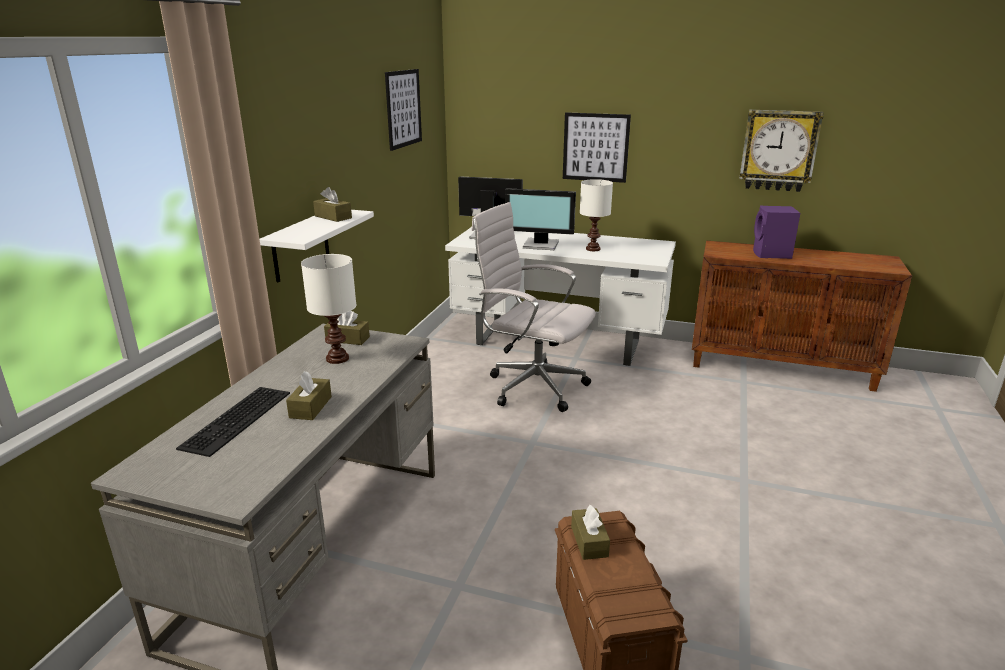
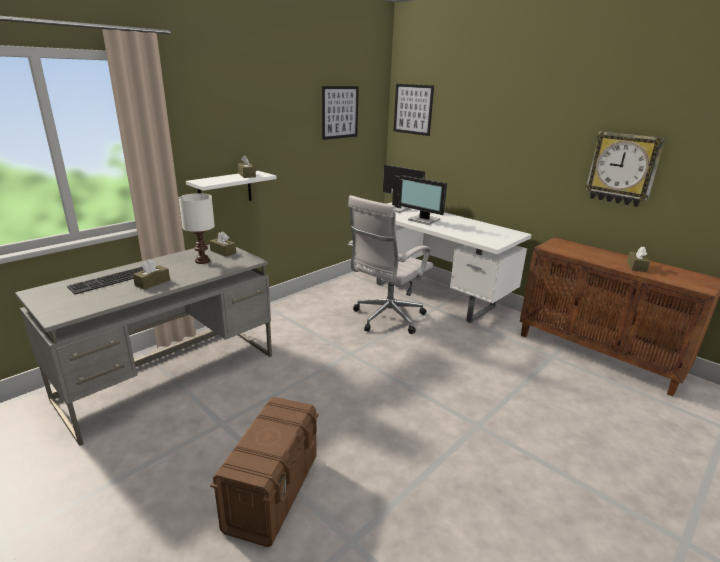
camera: 25 degrees right, 0 degrees up
white office chair [471,202,596,412] -> white office chair turned 105 degrees counterclockwise [348,195,433,334]
picture [563,112,631,183] -> picture moved to [394,84,434,136]
brown tissue box [571,505,610,560] -> brown tissue box moved to [627,246,650,272]
white table lamp [580,179,613,251] -> none
purple speaker [753,206,800,259] -> none

